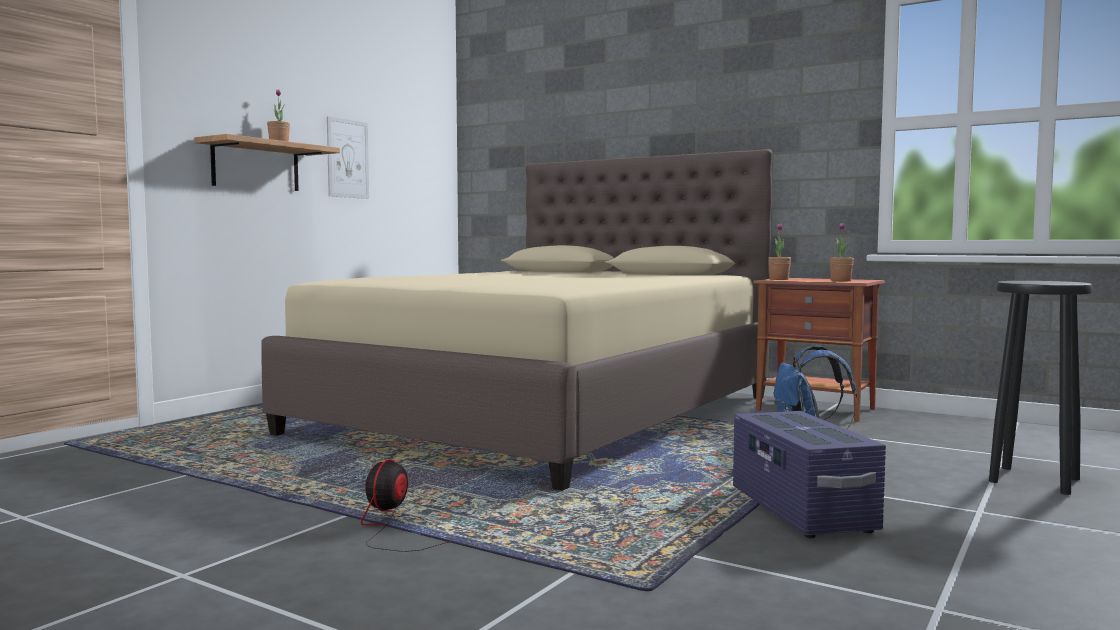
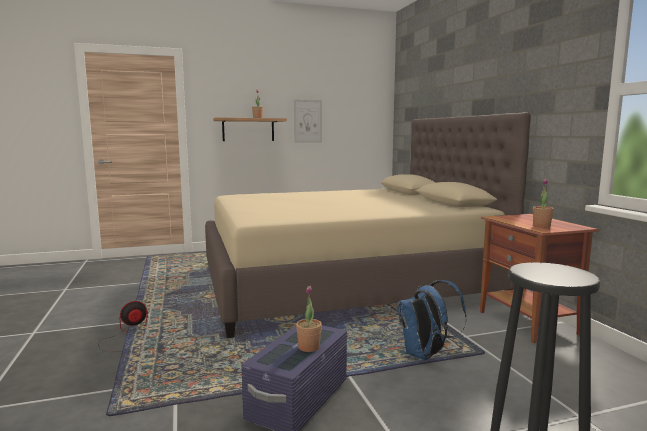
camera: 40 degrees right, 5 degrees up
potted plant [768,223,791,280] -> potted plant moved to [296,286,322,352]

